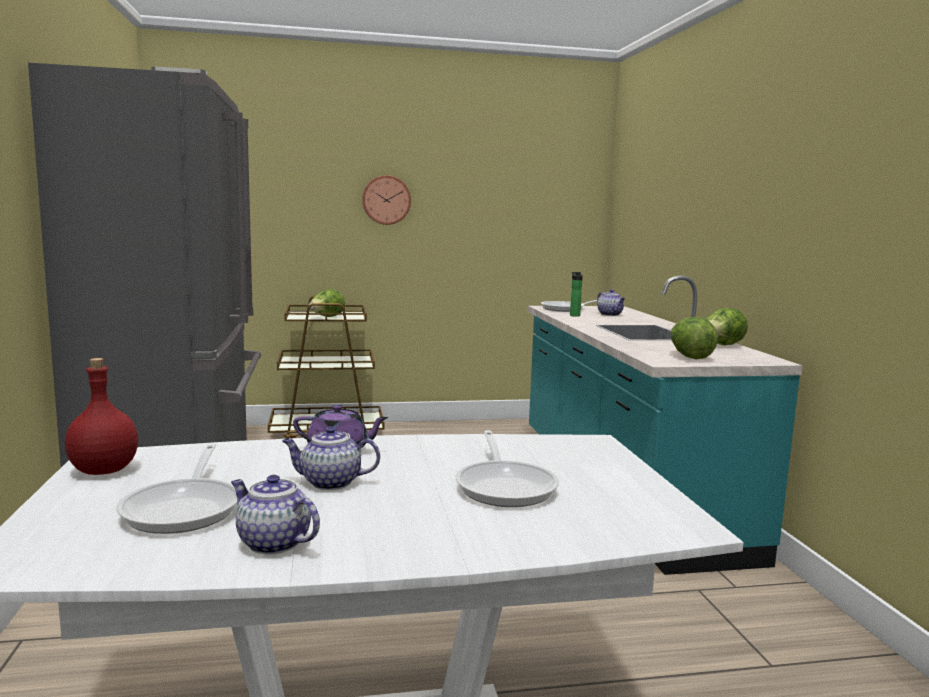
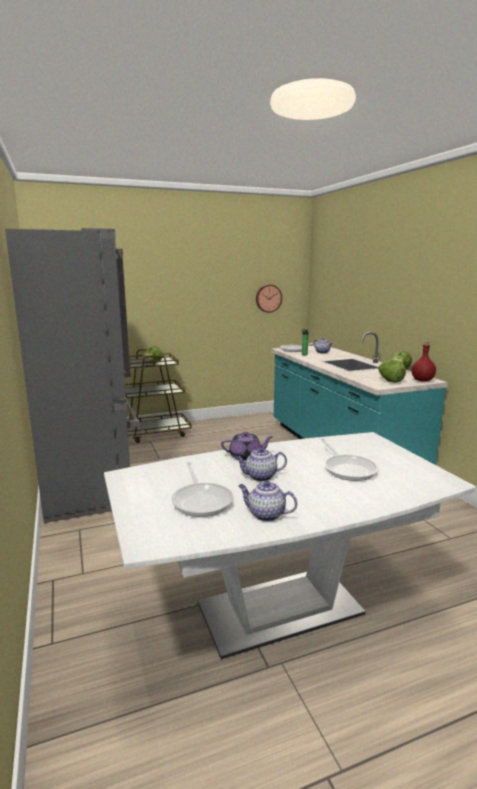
camera: 10 degrees left, 5 degrees up
red bottle [65,358,138,475] -> red bottle moved to [411,342,436,381]
wall clock [362,175,411,225] -> wall clock moved to [256,284,282,313]

